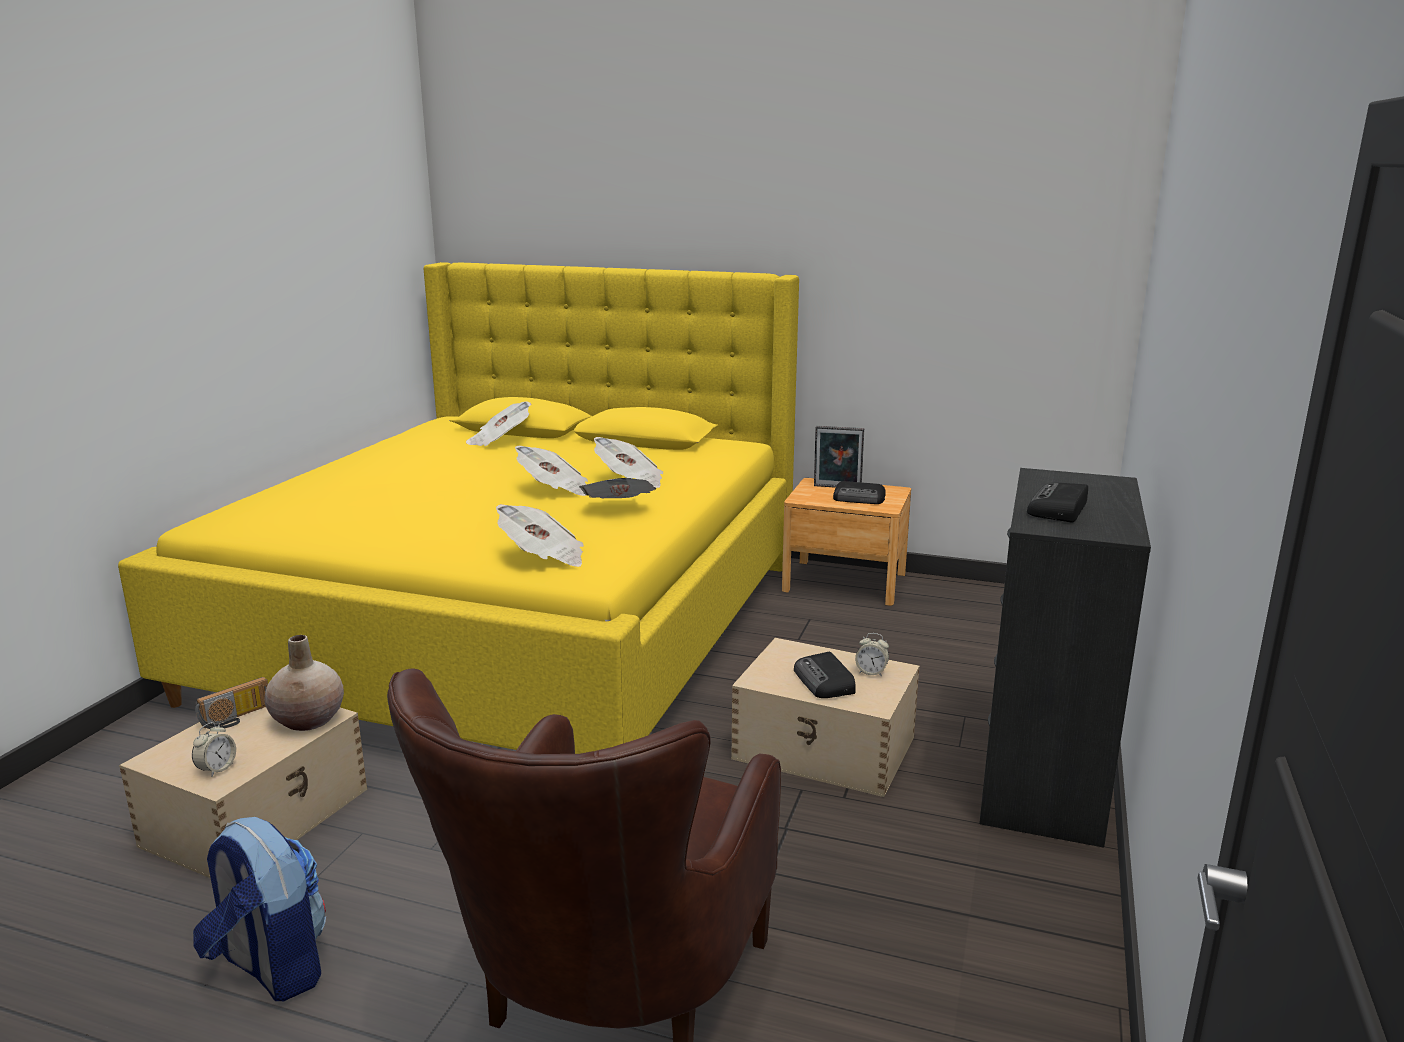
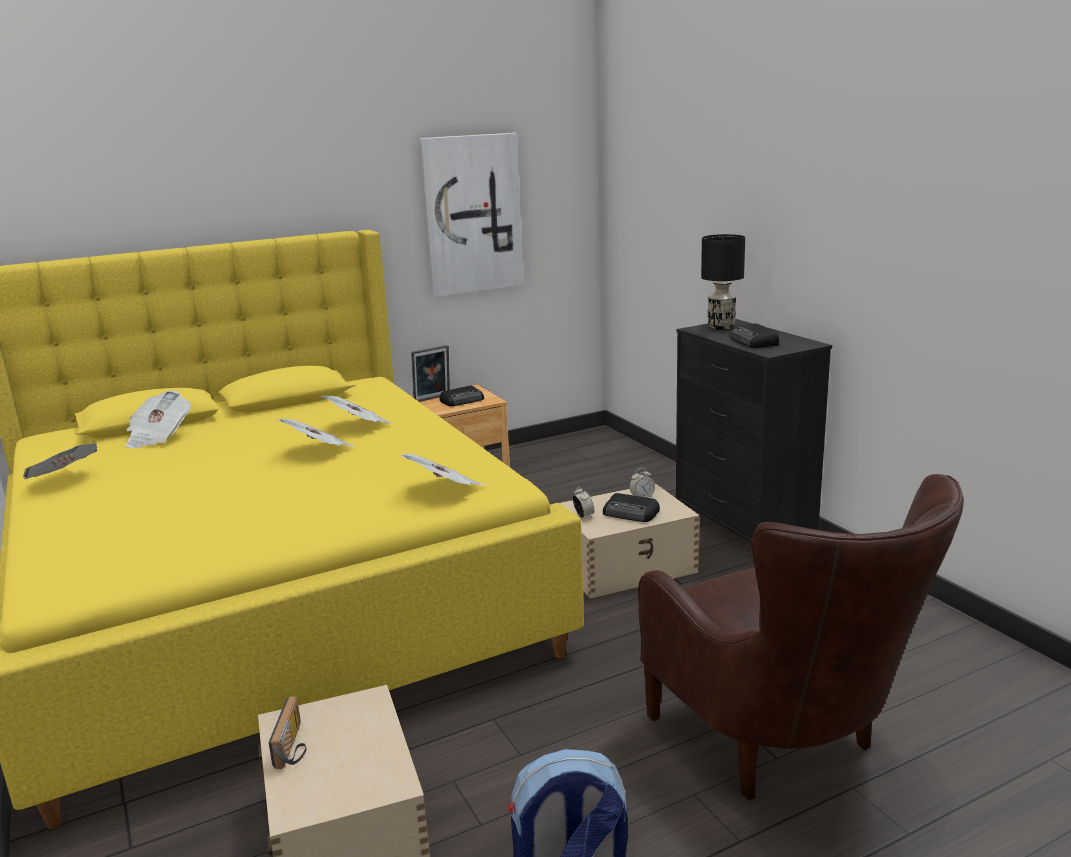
camera: 45 degrees left, 0 degrees up
alarm clock [192,722,236,777] -> alarm clock moved to [573,486,594,518]
beige vase [264,635,344,731] -> none
newspaper [579,478,656,498] -> newspaper moved to [23,443,97,479]
none -> picture [420,133,524,297]
none -> black table lamp [701,234,745,329]

